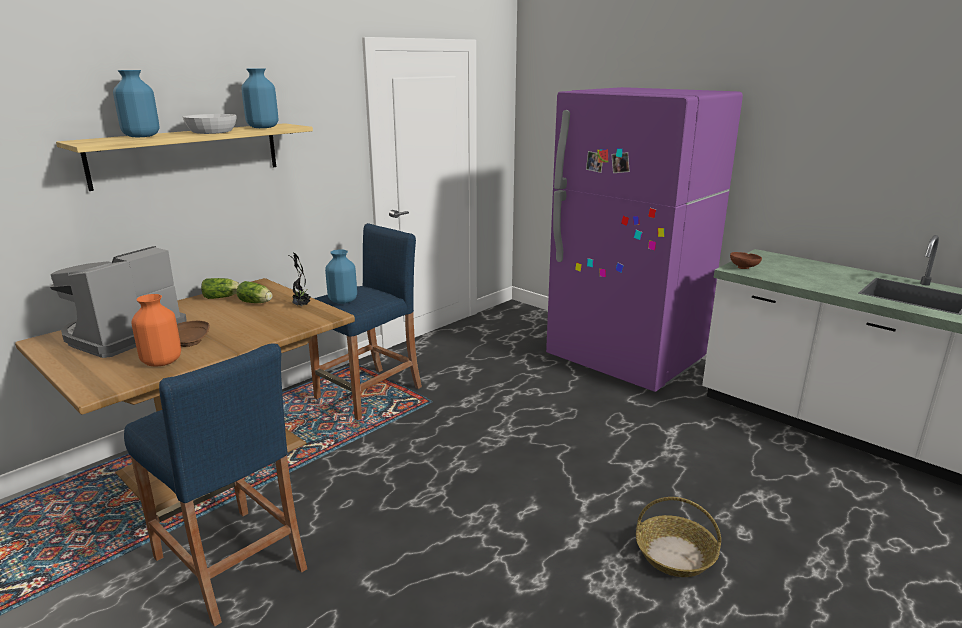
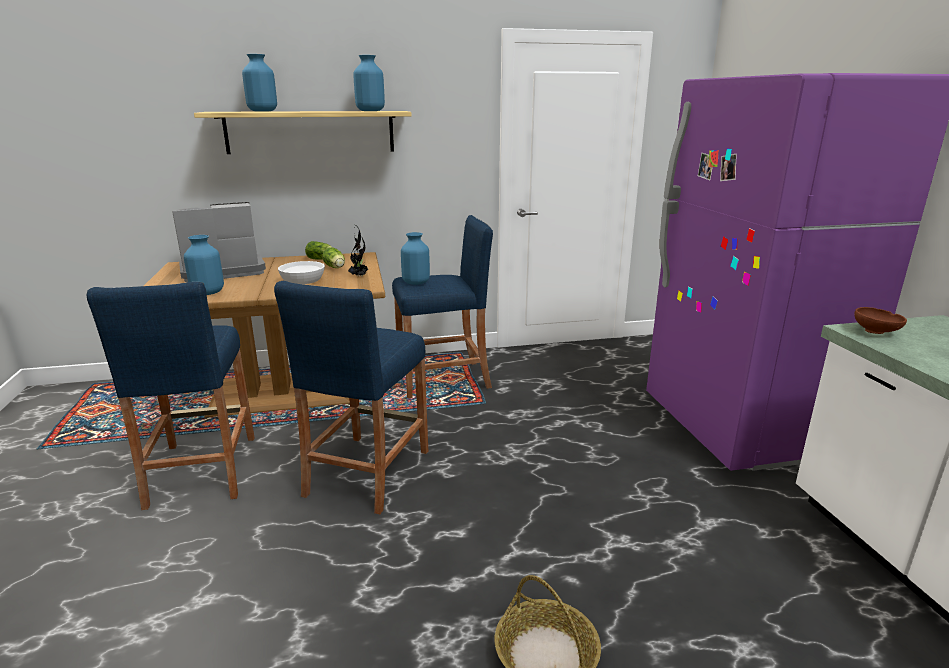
camera: 35 degrees right, 0 degrees up
orange vase [132,294,181,367] -> blue vase [184,235,224,295]
brown plate [177,321,209,347] -> none
white bowl [183,114,236,134] -> white bowl moved to [278,261,325,284]
none -> blue stool [274,281,428,514]

